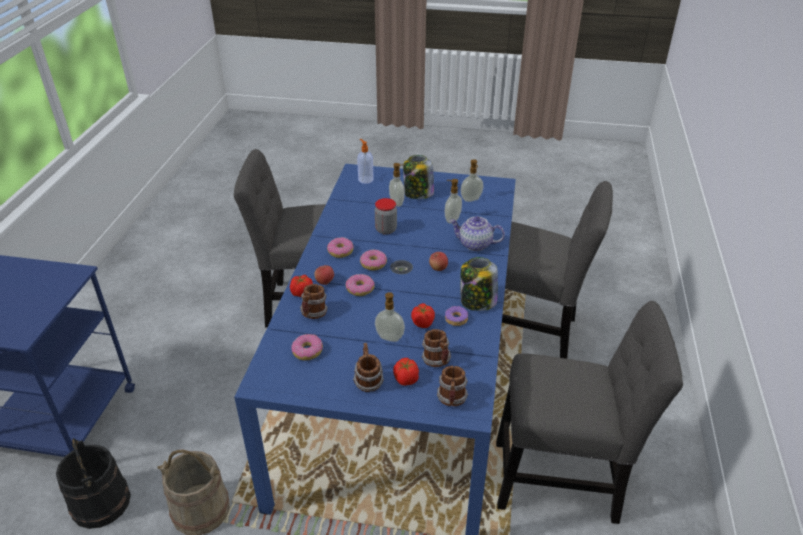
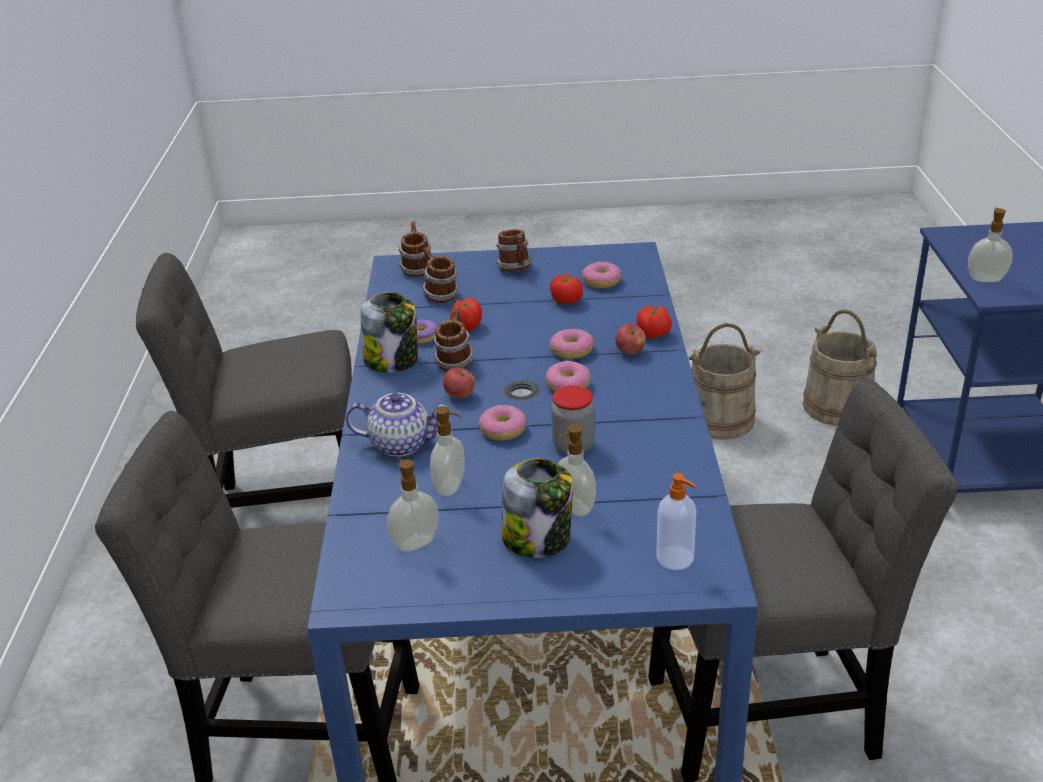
camera: 170 degrees right, 5 degrees down
black bucket [56,438,131,529] -> beige bucket [803,309,877,426]
mug [300,284,328,319] -> mug moved to [433,307,474,371]
donut [327,237,354,258] -> donut moved to [479,404,526,441]
soap dispenser [375,292,405,342] -> soap dispenser moved to [968,208,1013,282]
tomato [393,358,419,386] -> tomato moved to [550,274,583,304]

